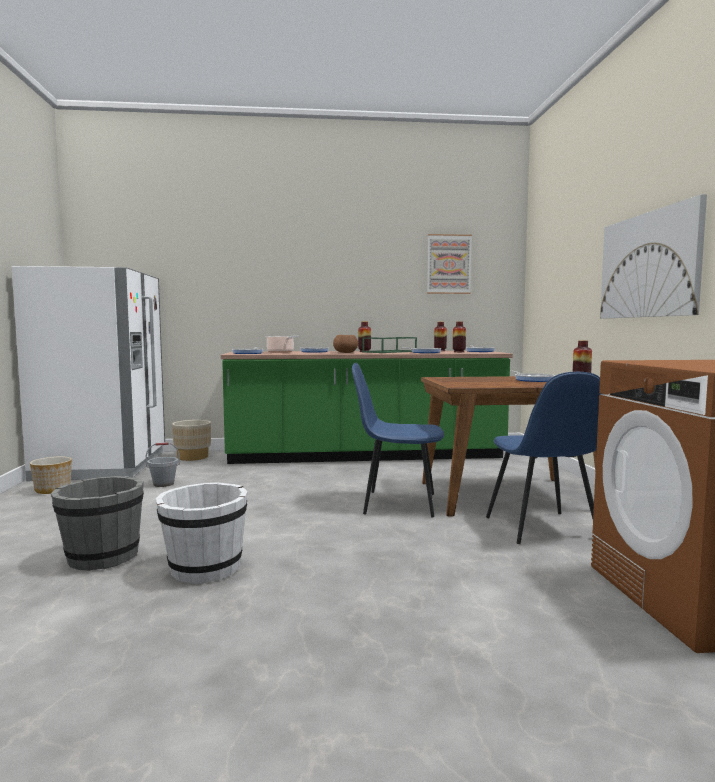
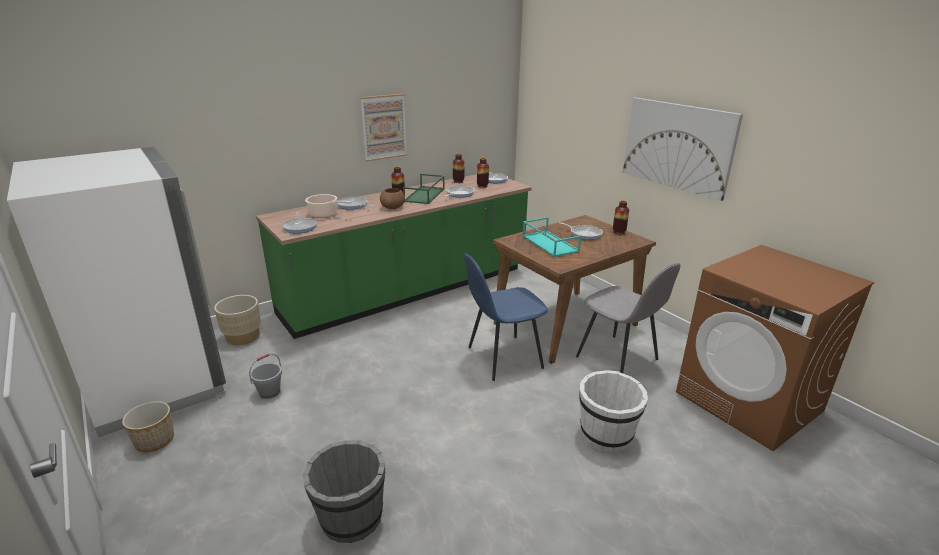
camera: 30 degrees left, 20 degrees up
white bucket [156,482,248,584] -> white bucket moved to [579,370,648,452]
picture [427,234,472,294] -> picture moved to [360,94,407,161]
blue chair [486,372,601,544] -> grey chair [576,263,680,373]
none -> turquoise tray [523,217,581,257]

